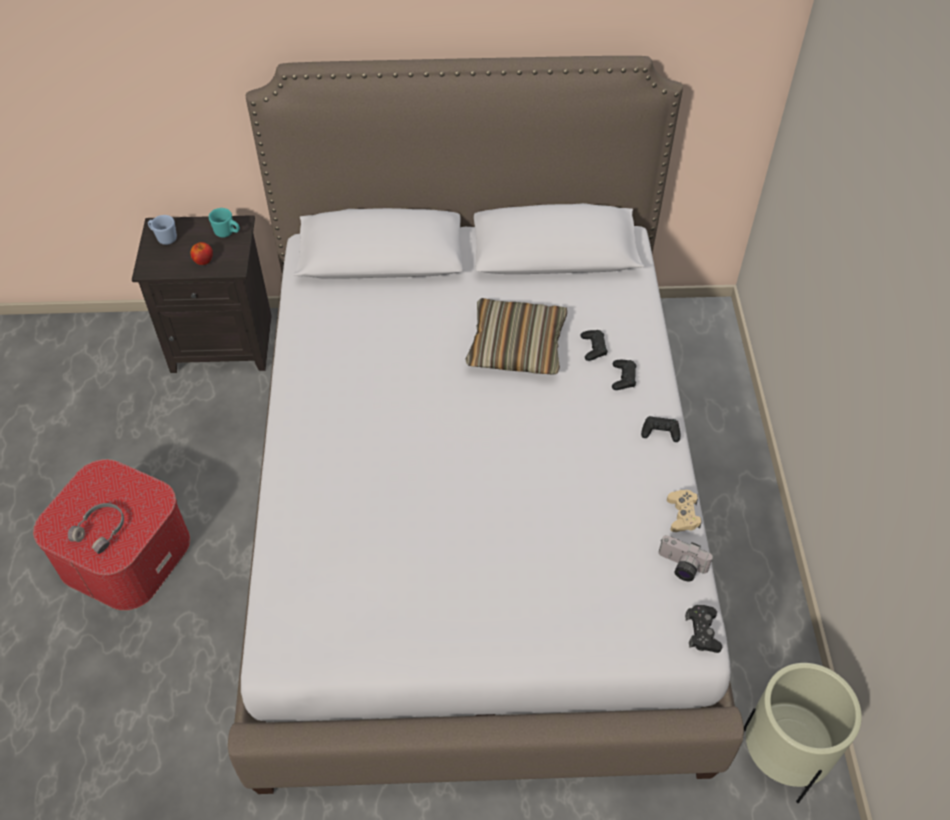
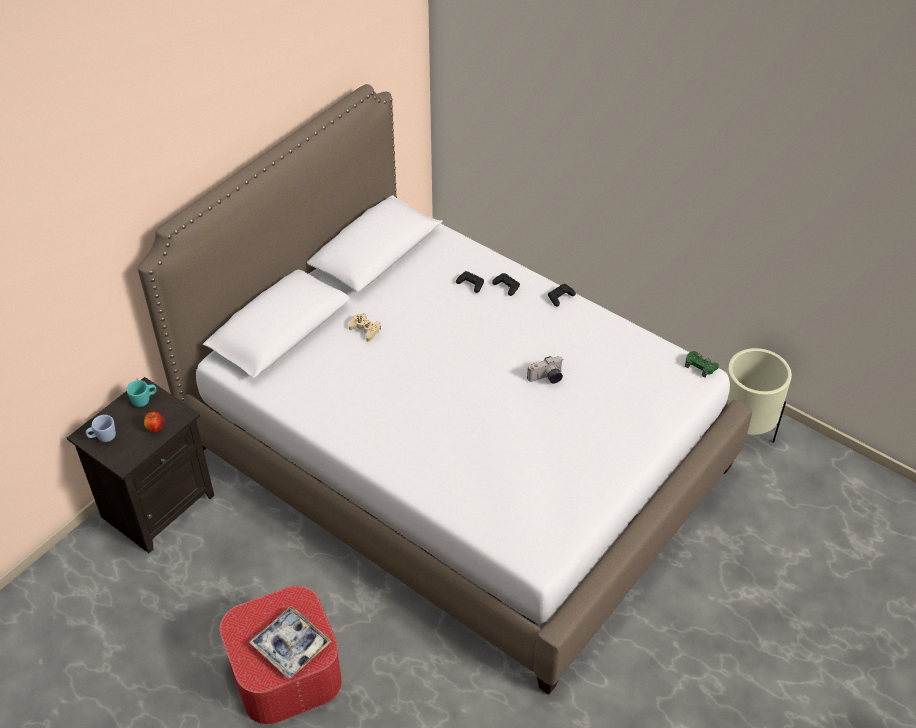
camera: 50 degrees left, 5 degrees down
grey headphones [68,503,124,554] -> tray [249,606,332,678]
pillow [465,298,567,375] -> none
camera [659,535,713,581] -> camera moved to [527,356,563,384]
beige game controller [667,490,702,532] -> beige game controller moved to [348,313,381,341]
black game controller [685,605,722,653] -> green game controller [685,351,719,378]

